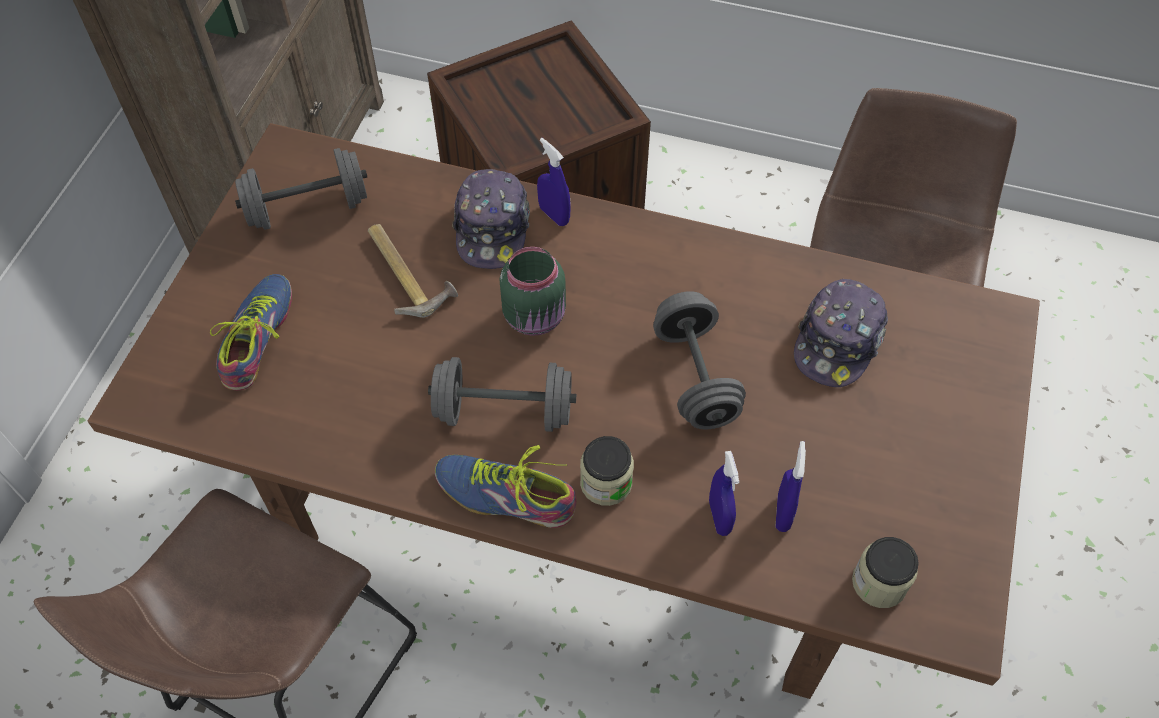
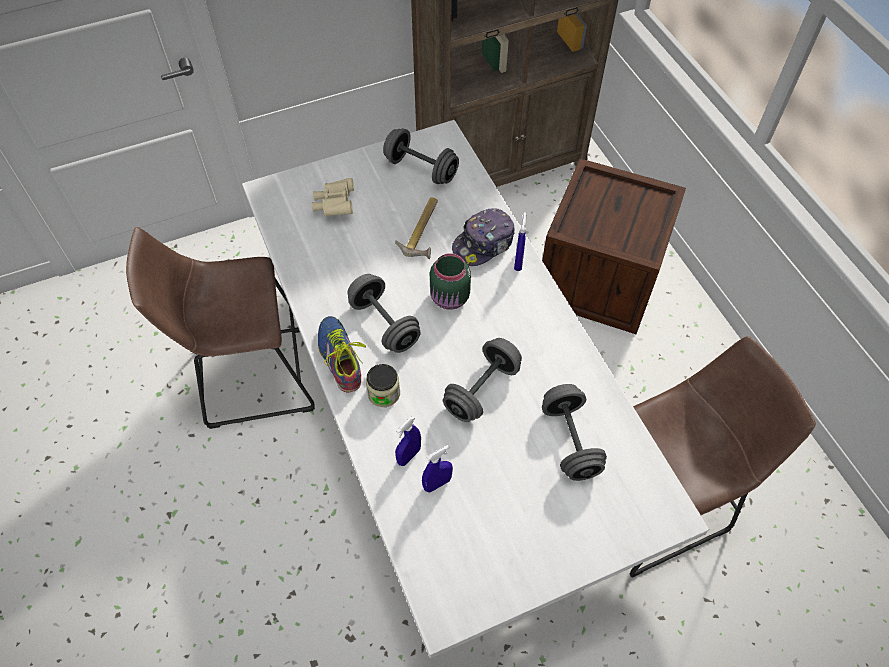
camera: 50 degrees right, 0 degrees up
brown dining table [87,123,1040,699] -> white dining table [242,120,709,658]
shoe [210,274,292,390] -> beige binoculars [312,178,354,216]
cap [794,279,888,387] -> grey dumbbell [542,384,607,481]
jar [852,537,919,608] -> none

